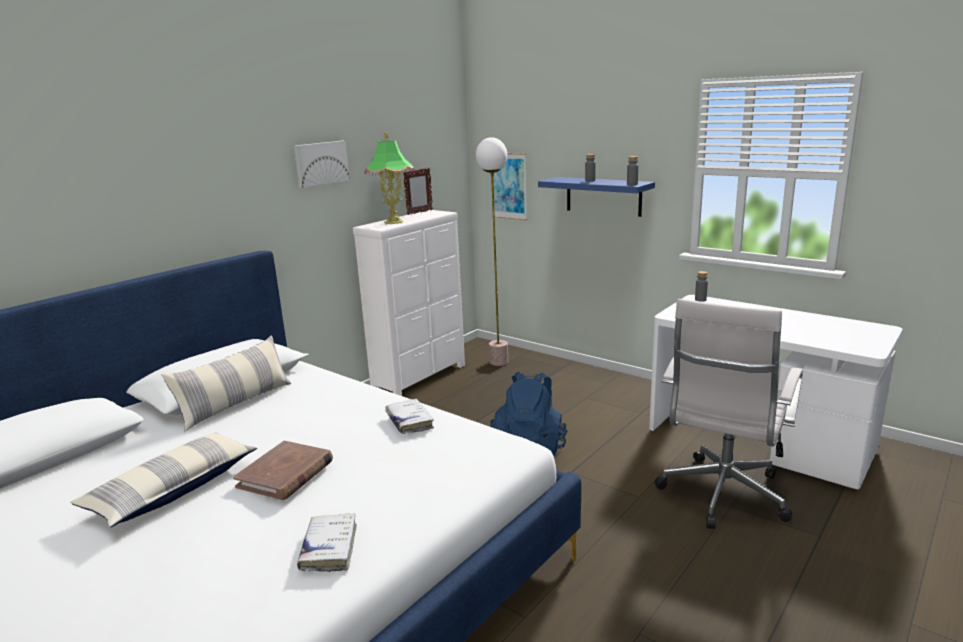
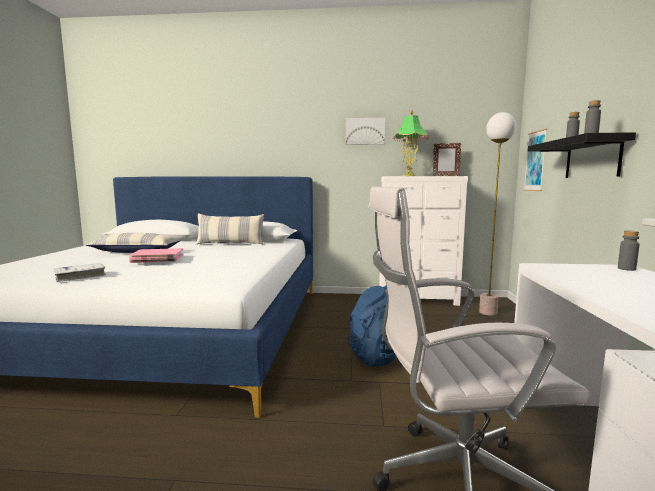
camera: 55 degrees right, 10 degrees down
brown book [233,441,333,500] -> pink book [129,248,183,263]
white book [385,399,434,434] -> none
blue shelf [538,177,655,217] -> black shelf [528,132,636,178]

